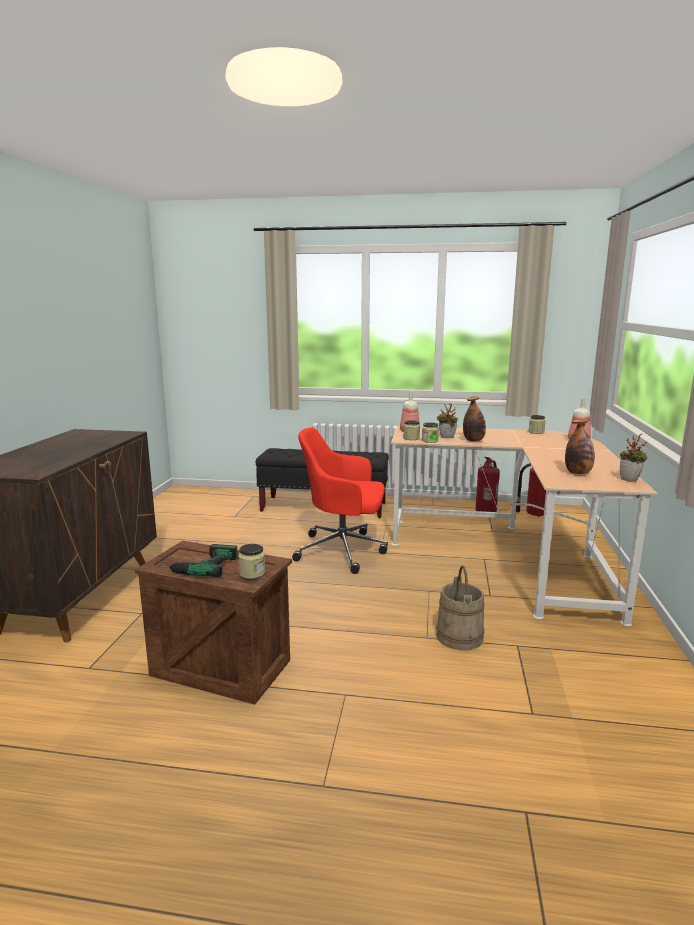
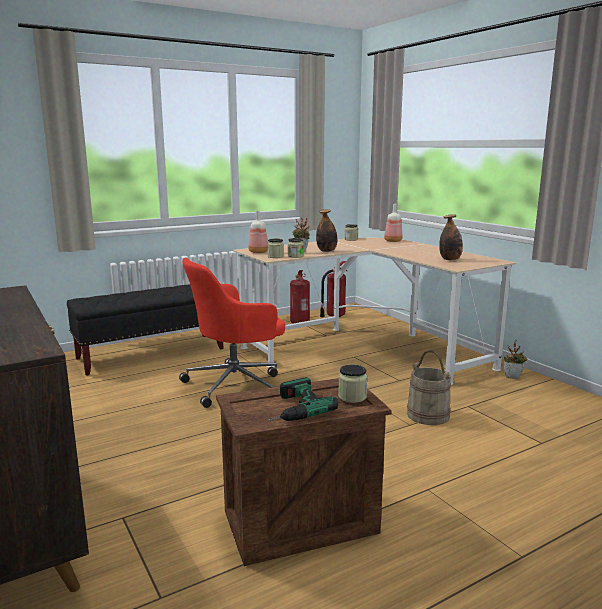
camera: 40 degrees left, 0 degrees up
potted plant [620,433,647,482] -> potted plant moved to [504,340,528,379]

